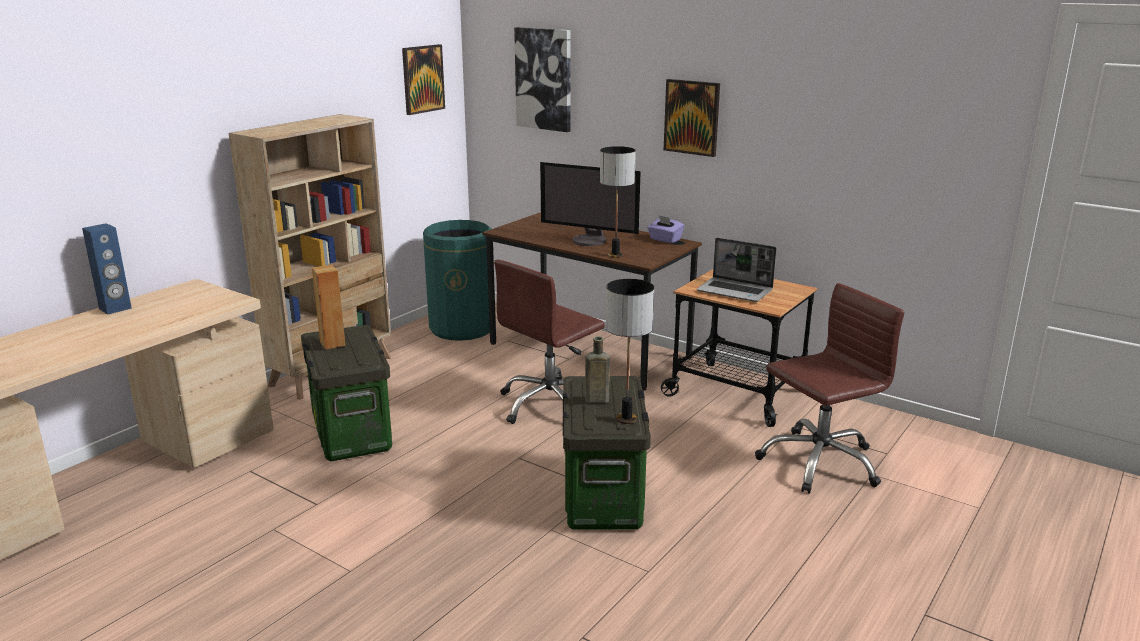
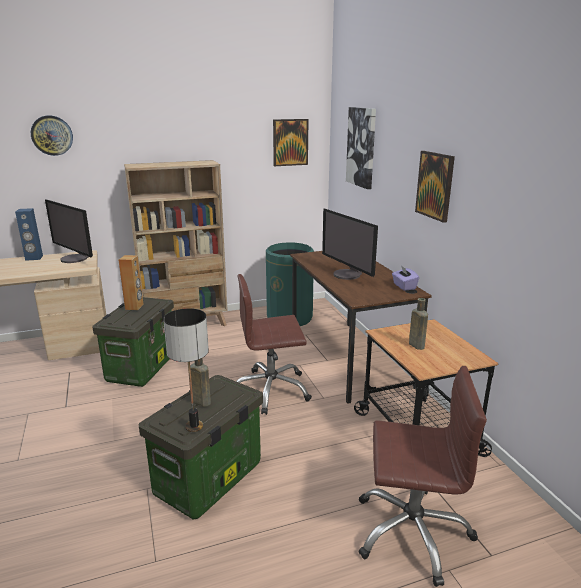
camera: 35 degrees right, 0 degrees up
table lamp [600,146,636,258] -> none
laptop [697,238,776,302] -> brown bottle [409,298,428,350]
none -> wall clock [31,115,73,156]
none -> monitor [45,199,93,263]

